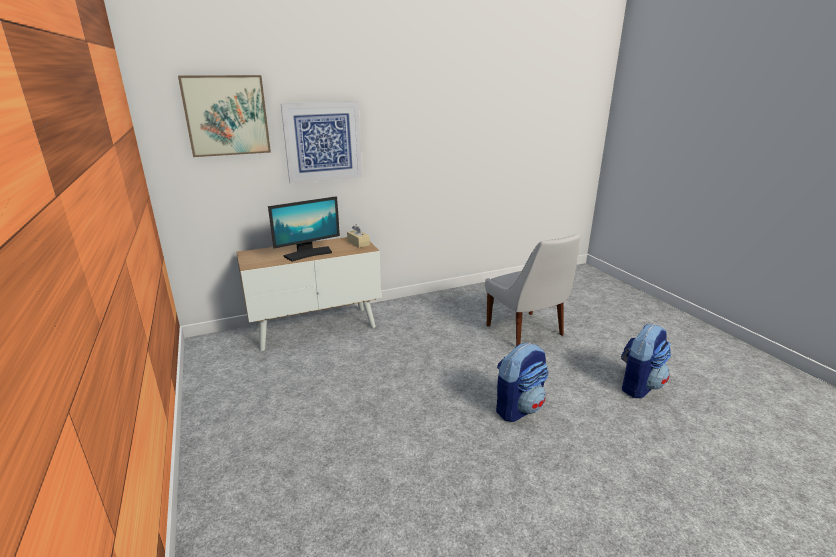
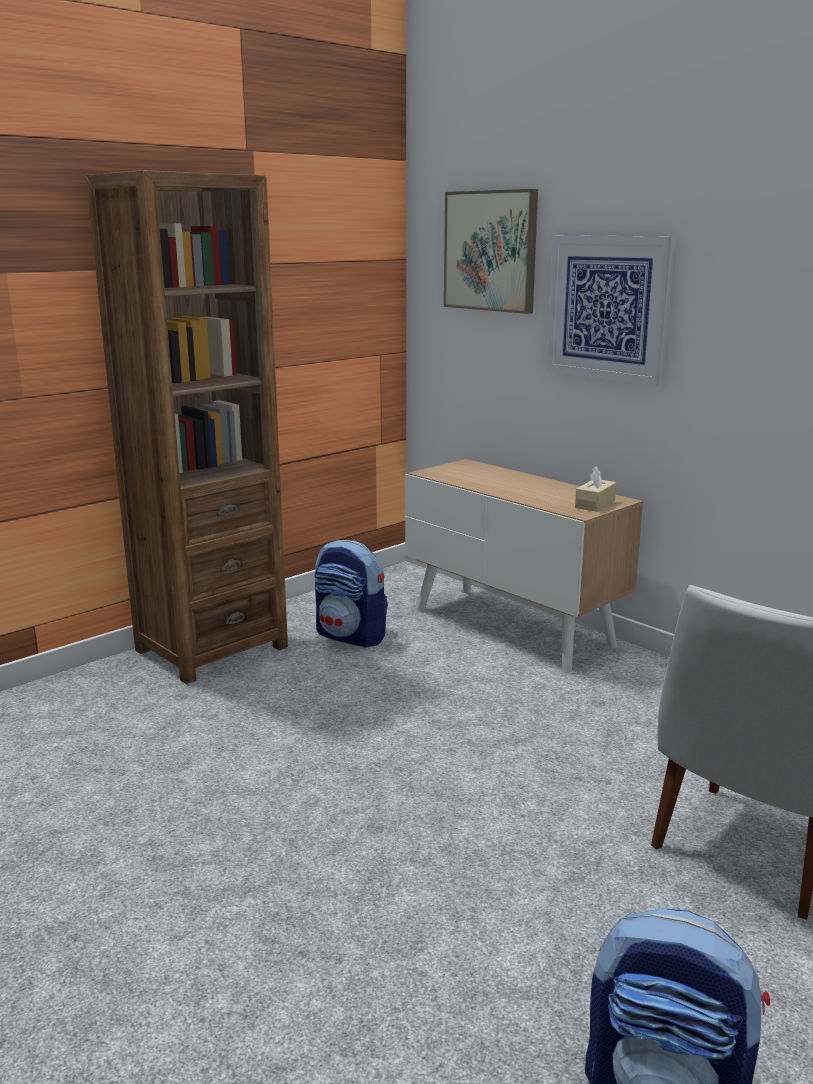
camera: 70 degrees right, 5 degrees down
monitor [268,196,340,262] -> none
backpack [496,343,548,422] -> backpack moved to [315,540,388,648]
none -> brown bookcase [86,170,288,684]

